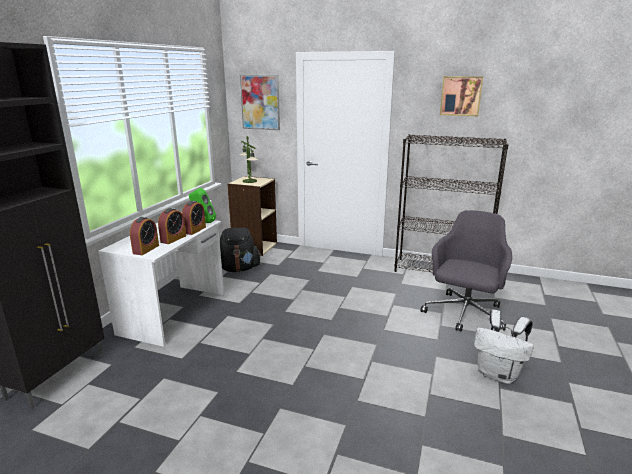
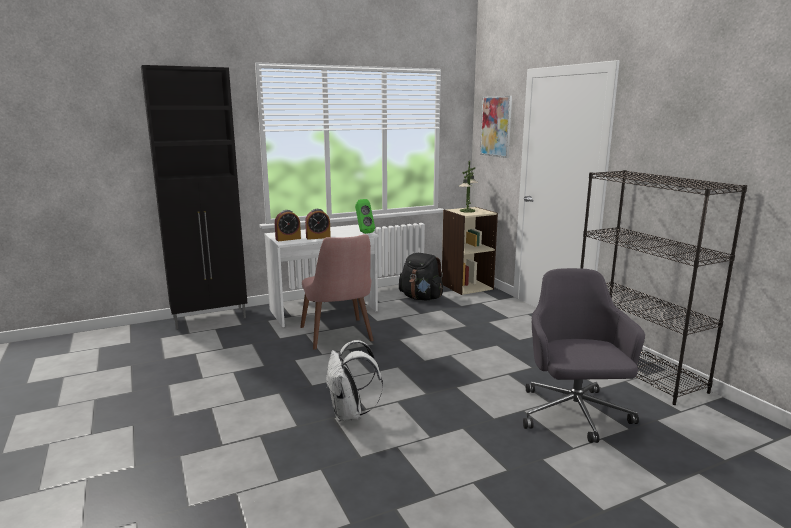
camera: 45 degrees right, 5 degrees down
alarm clock [182,201,206,235] -> none
grey office chair [421,210,512,332] -> grey office chair turned 75 degrees counterclockwise [523,268,645,443]
picture [440,76,483,116] -> none
white backpack [474,310,534,384] -> white backpack moved to [326,340,383,422]
none -> pink chair [300,234,374,350]

